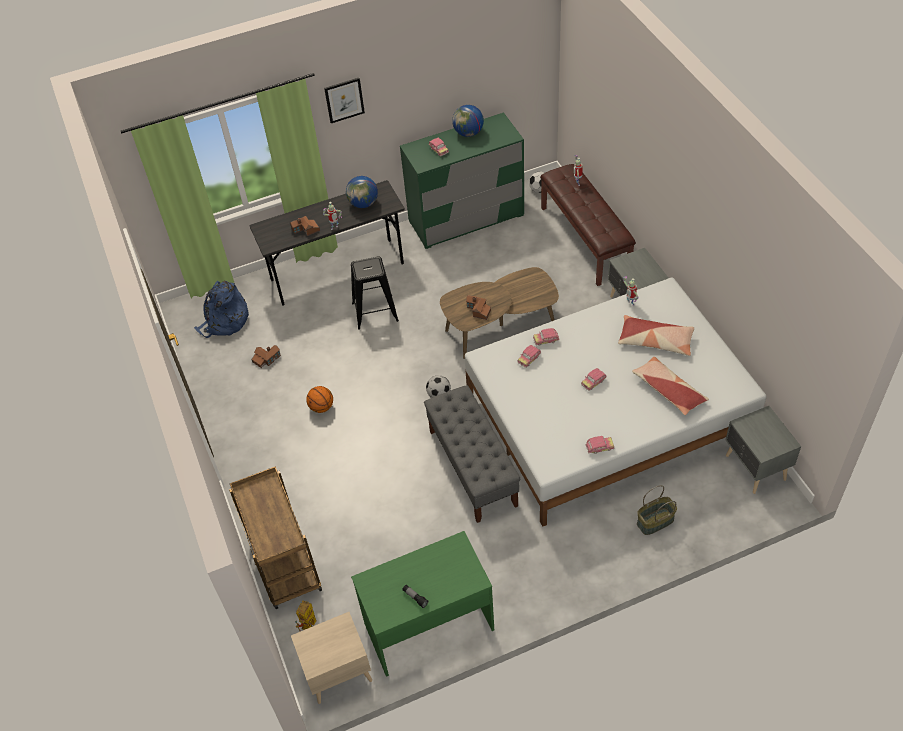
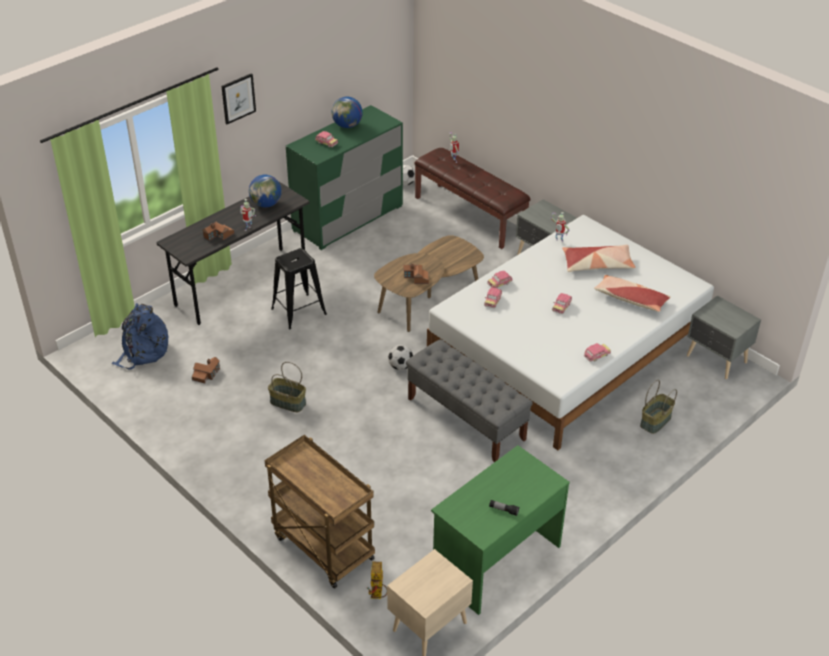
camera: 25 degrees left, 10 degrees down
basketball [306,386,333,413] -> basket [268,362,306,412]

